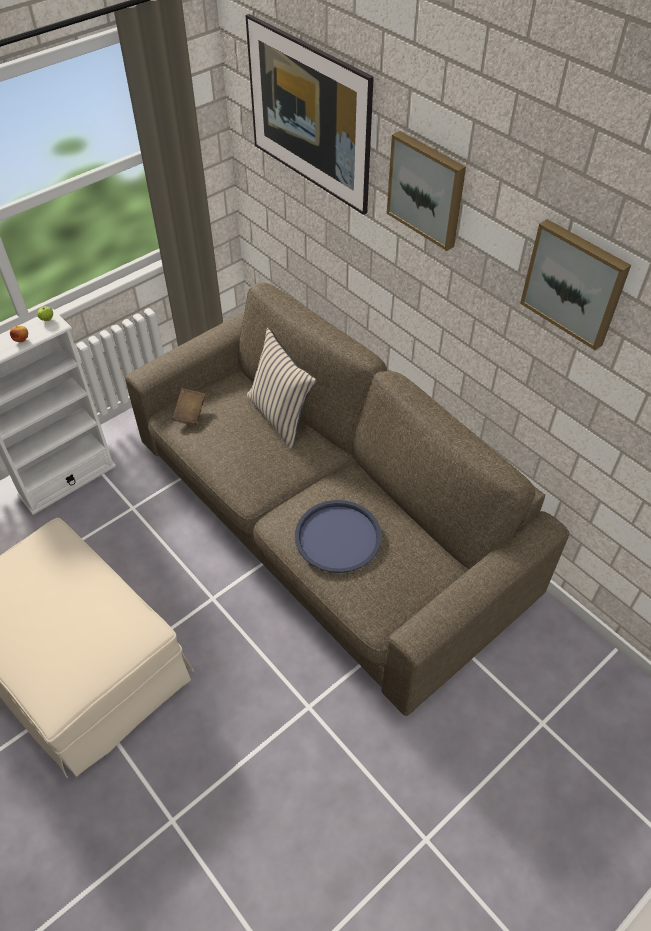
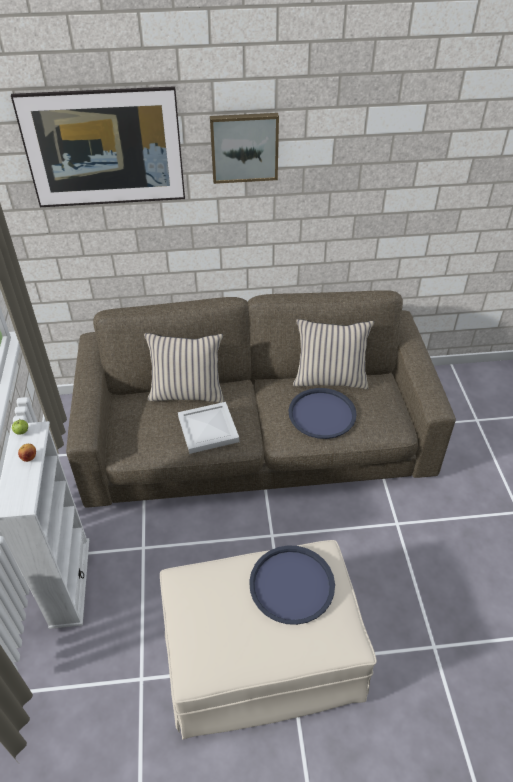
camera: 55 degrees left, 5 degrees down
brown book [172,388,205,426] -> none
picture [520,219,631,350] -> none
none -> white tray [178,402,239,454]
none -> blue tray [249,545,335,625]
none -> beige pillow [293,319,374,389]

